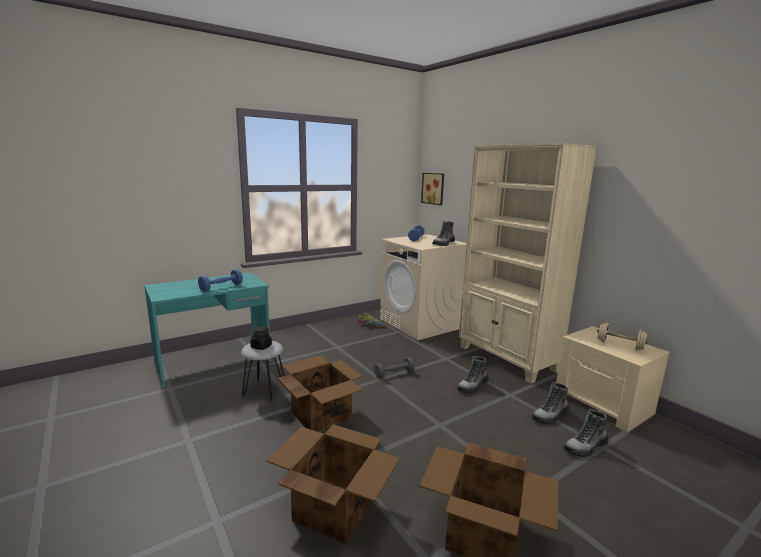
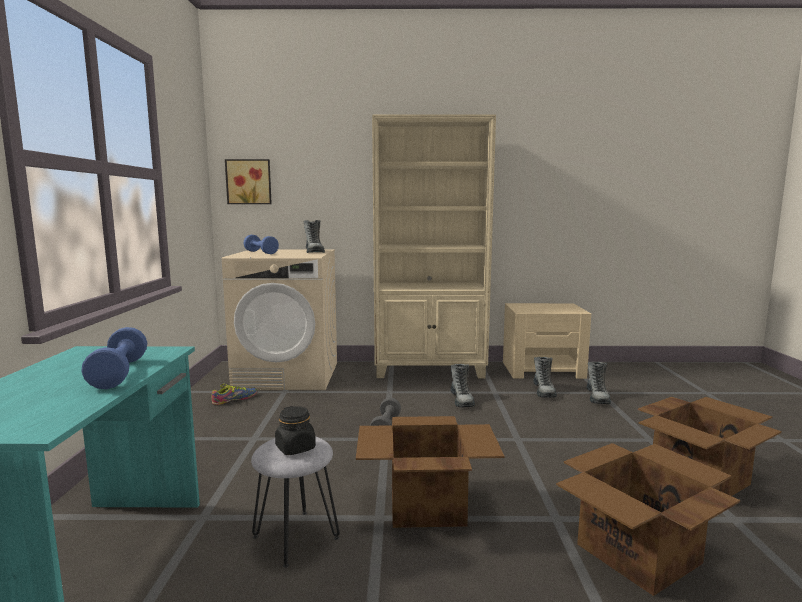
camera: 55 degrees left, 5 degrees down
beige dumbbell [597,323,648,351] -> none

